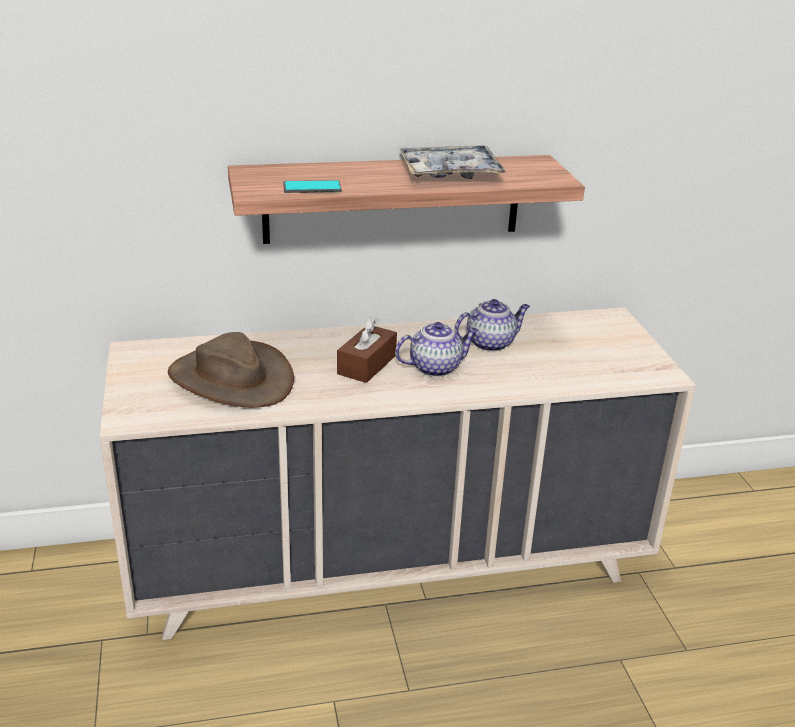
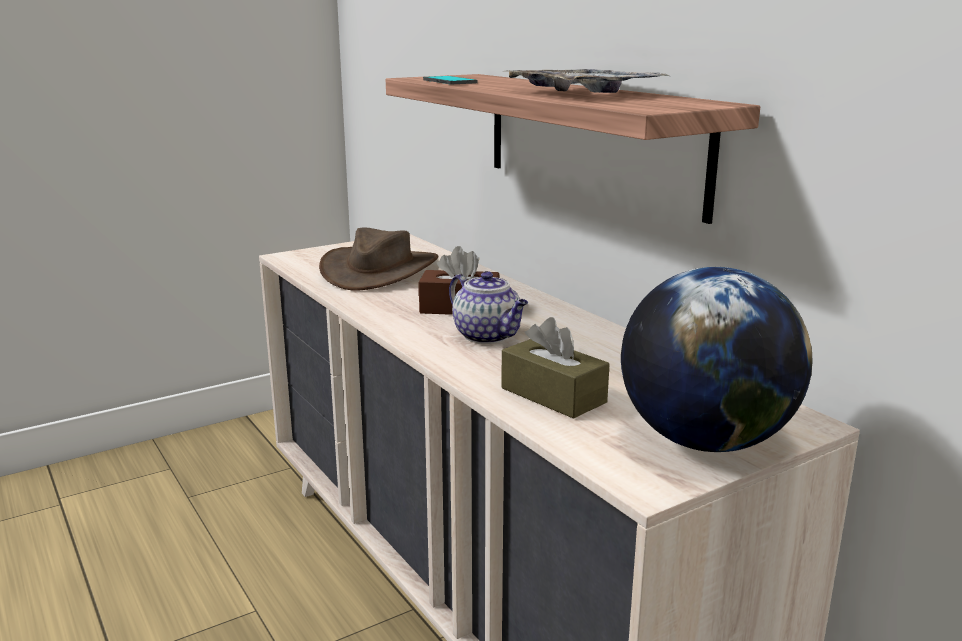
camera: 70 degrees right, 10 degrees down
teapot [454,299,530,352] -> none
none -> brown tissue box [501,317,609,419]
none -> globe [621,267,812,452]

